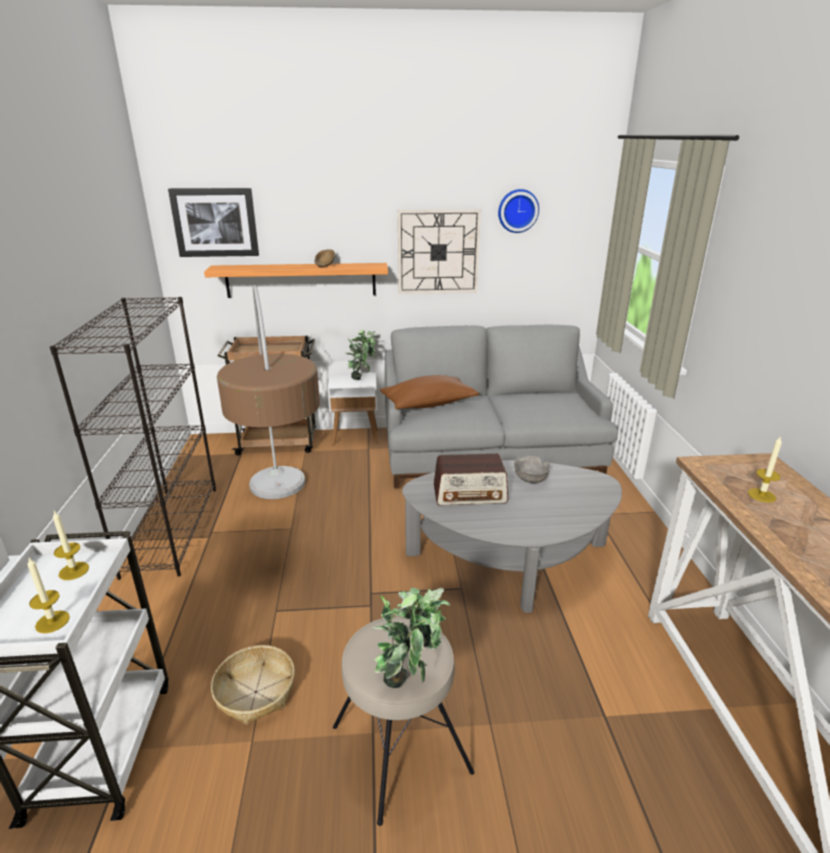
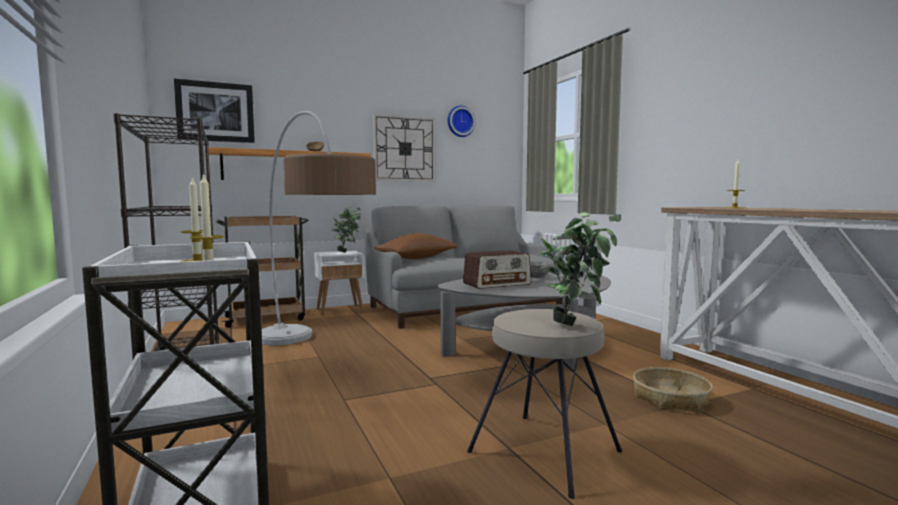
camera: 20 degrees left, 20 degrees down
basket [211,645,295,725] -> basket moved to [633,367,713,412]

